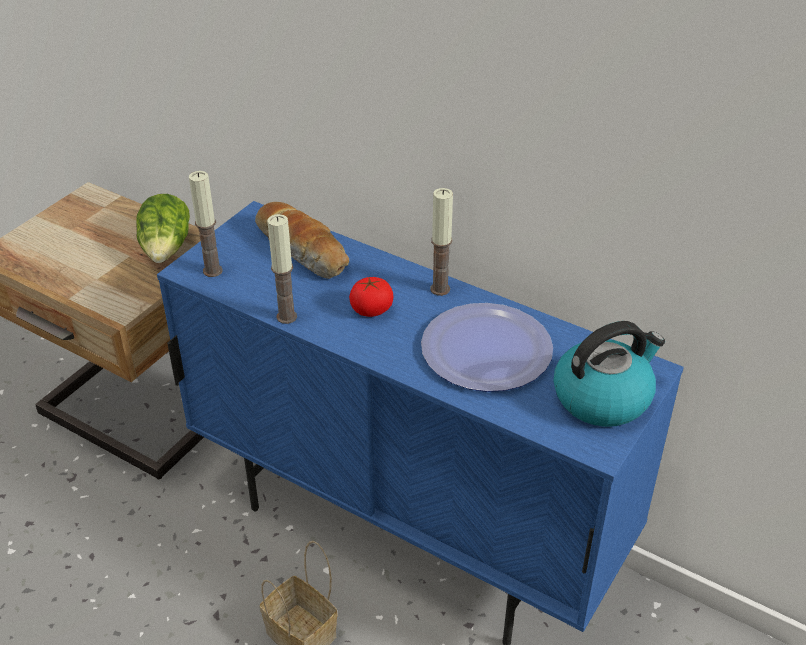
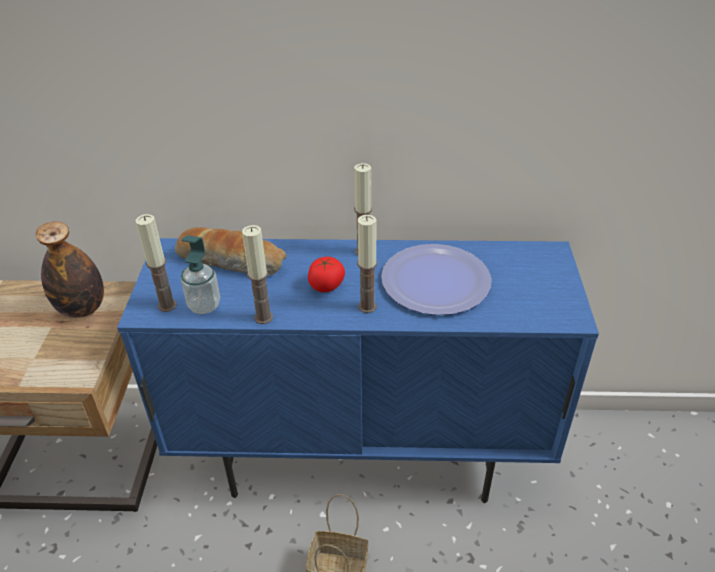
camera: 30 degrees left, 0 degrees up
lettuce [136,194,190,263] -> bottle [36,221,104,318]
kettle [554,321,665,427] -> none
none -> soap dispenser [181,235,220,314]
none -> candle [357,215,377,313]

